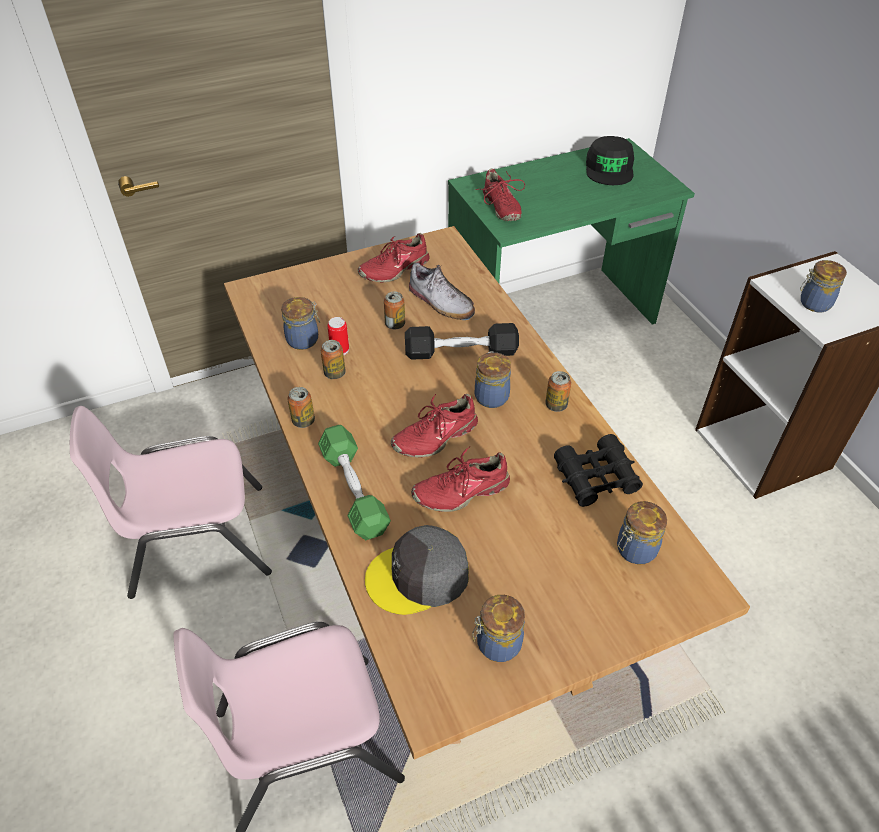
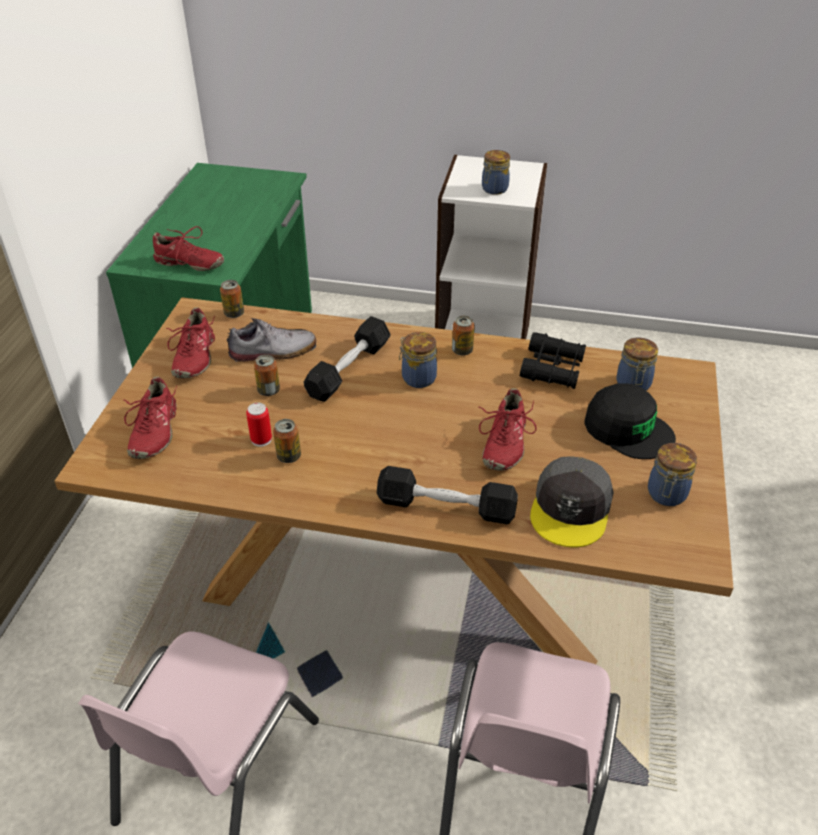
camera: 55 degrees left, 5 degrees down
jar [281,297,320,350] -> none
can [287,387,315,428] -> can moved to [220,280,244,318]
green dumbbell [318,425,391,540] -> black dumbbell [377,466,518,524]
red shoe [391,394,478,457] -> red shoe moved to [123,376,177,459]
black cap [586,136,634,185] -> black cap moved to [584,383,676,459]

